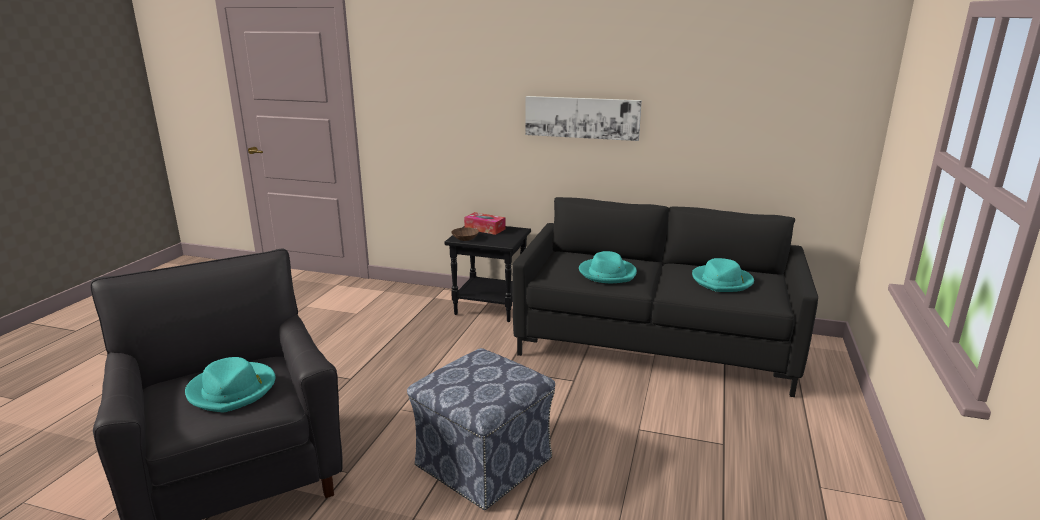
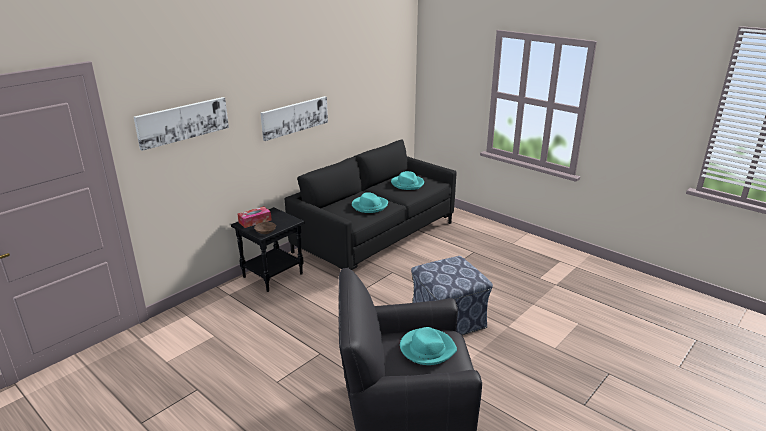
camera: 65 degrees left, 5 degrees up
none -> picture [134,97,229,151]

